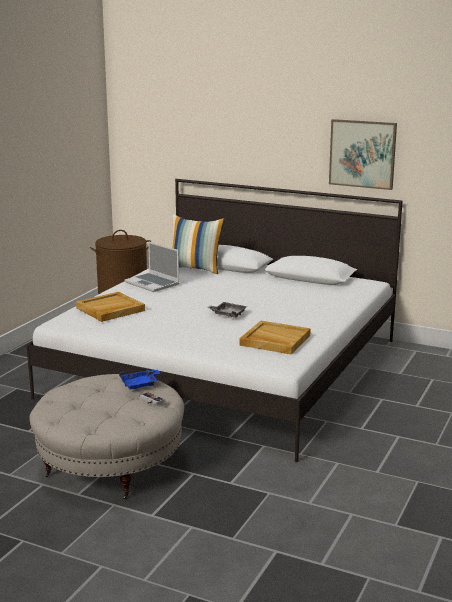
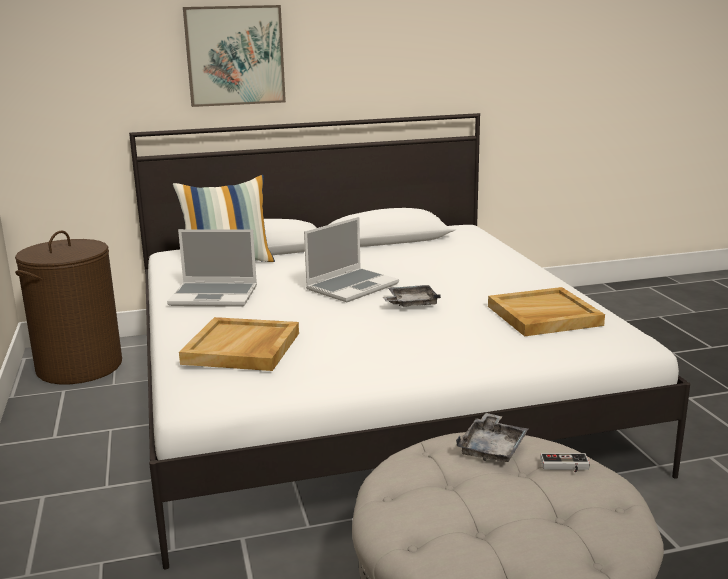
camera: 40 degrees left, 0 degrees up
blue tray [119,370,160,390] -> grey tray [456,413,528,462]
picture [329,119,397,190] -> picture moved to [183,5,286,107]
none -> laptop [304,217,399,302]

